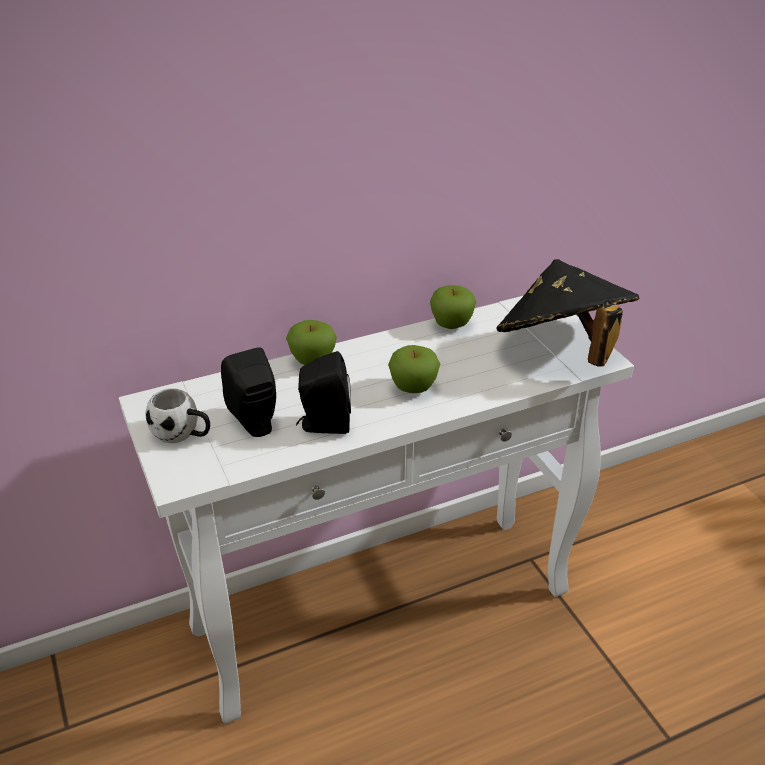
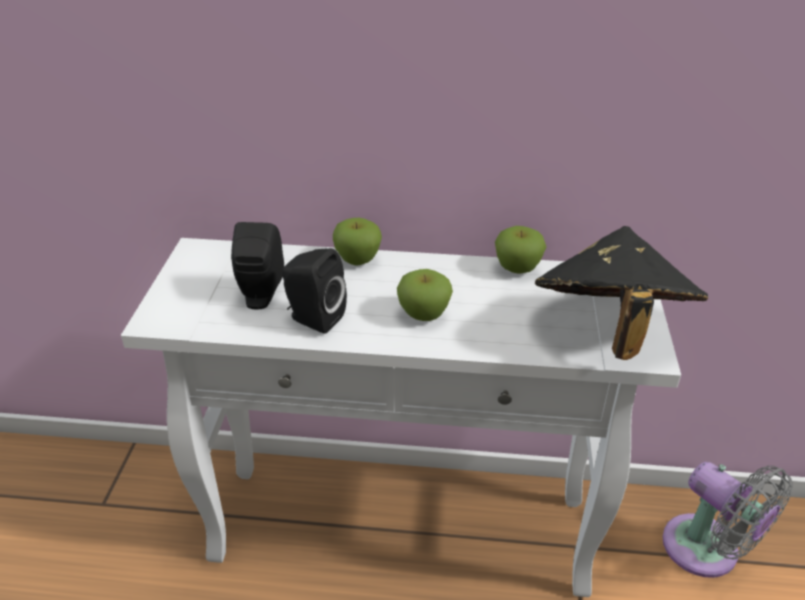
camera: 30 degrees right, 0 degrees up
white mug [145,388,210,443] -> none
none -> grey fan [662,462,793,578]

